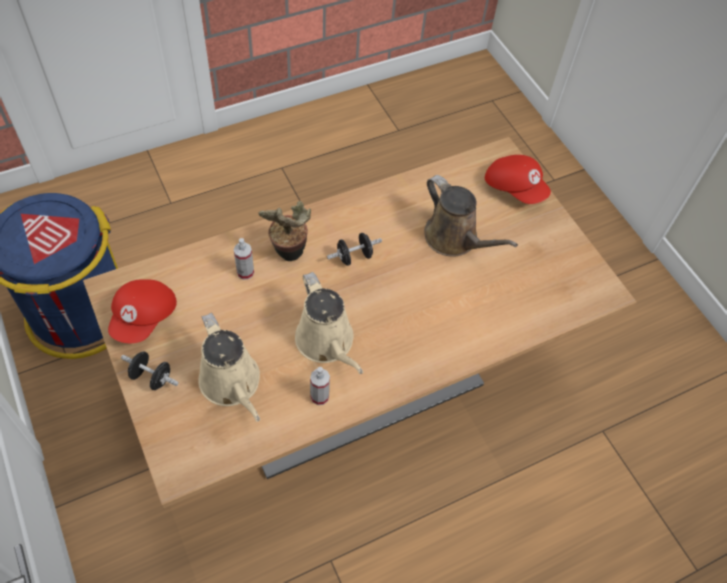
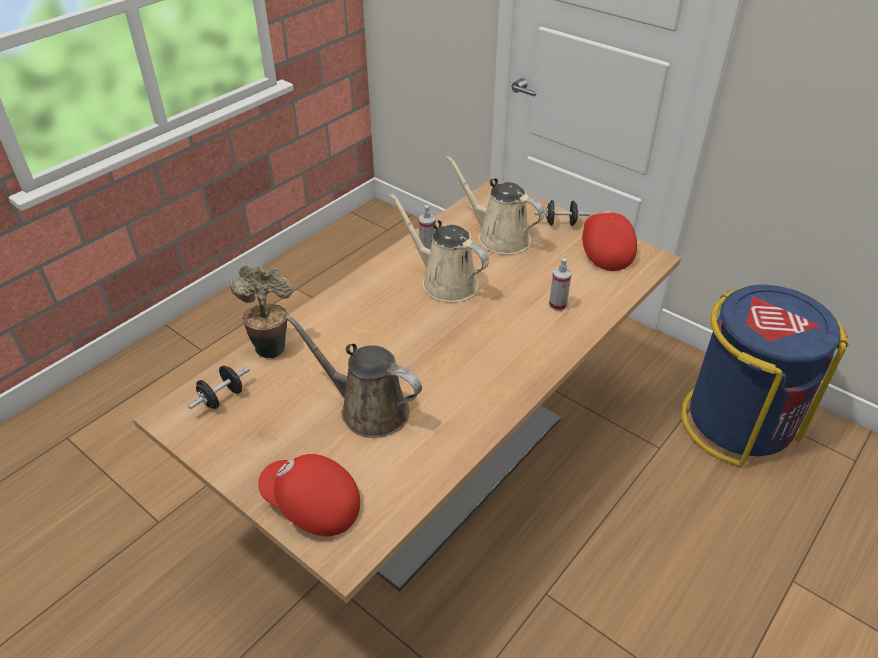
camera: 160 degrees right, 15 degrees down
potted plant [258,201,311,261] -> potted plant moved to [229,265,293,358]
black dumbbell [327,233,382,266] -> black dumbbell moved to [188,365,250,409]

